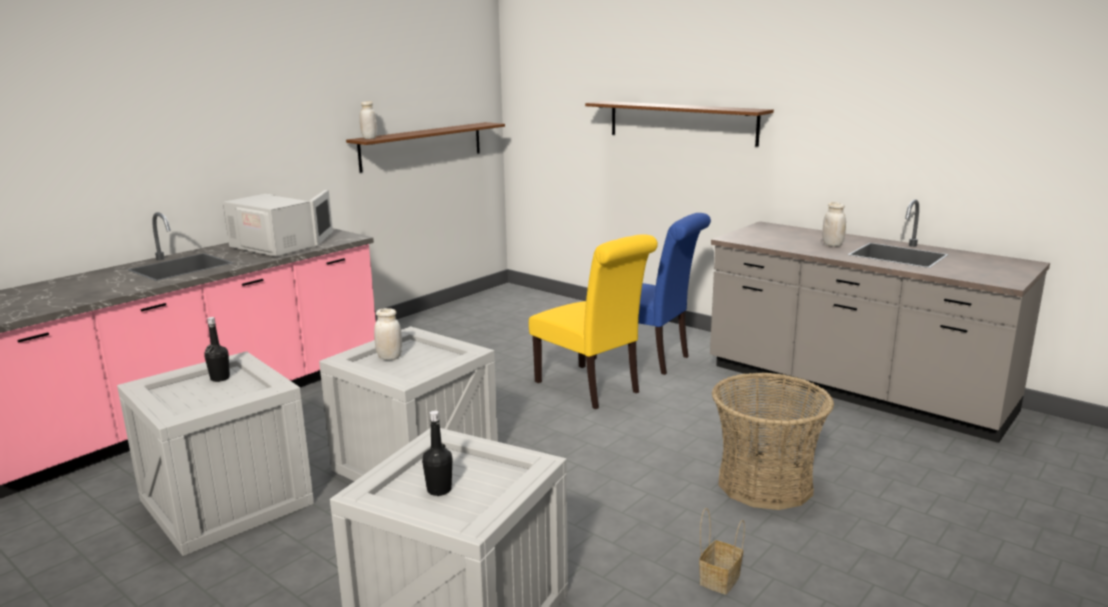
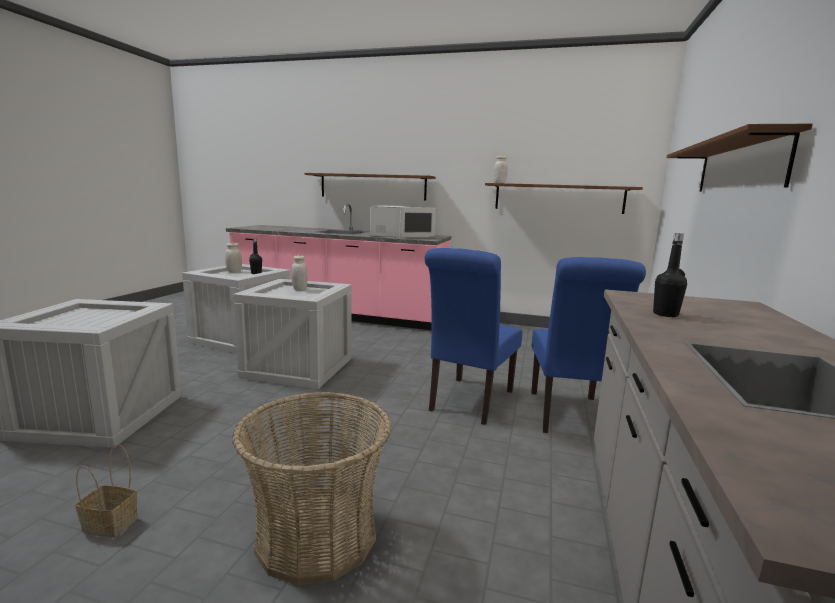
camera: 65 degrees right, 5 degrees down
black bottle [422,410,452,496] -> black bottle moved to [653,233,687,317]
yellow chair [529,235,658,409] -> blue chair [424,248,522,425]
white jar [822,202,846,247] -> white jar moved to [225,243,242,272]
none -> brown shelf [304,173,435,200]

